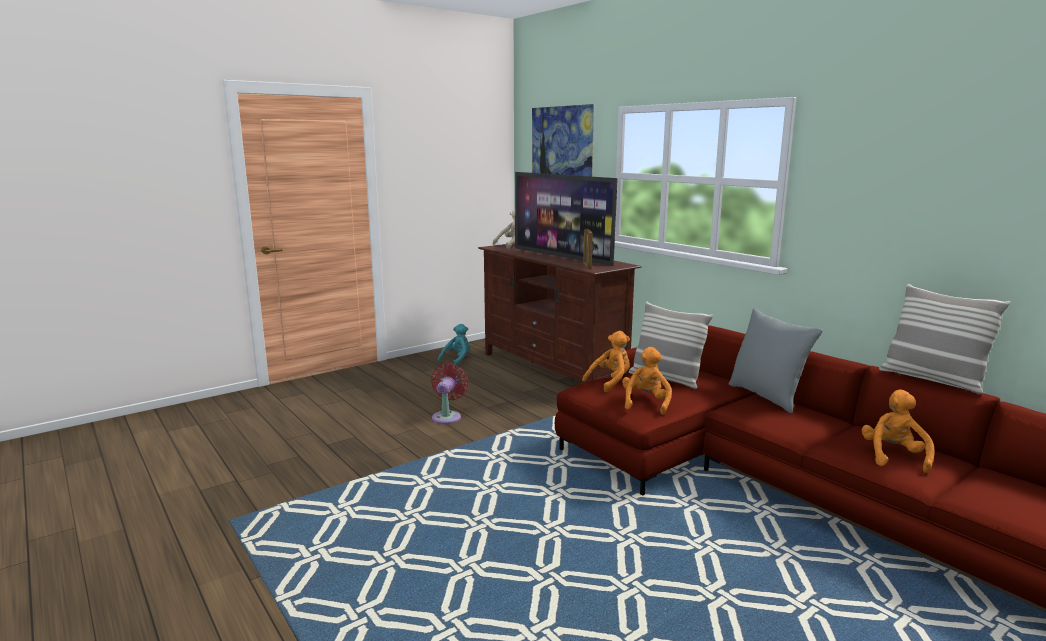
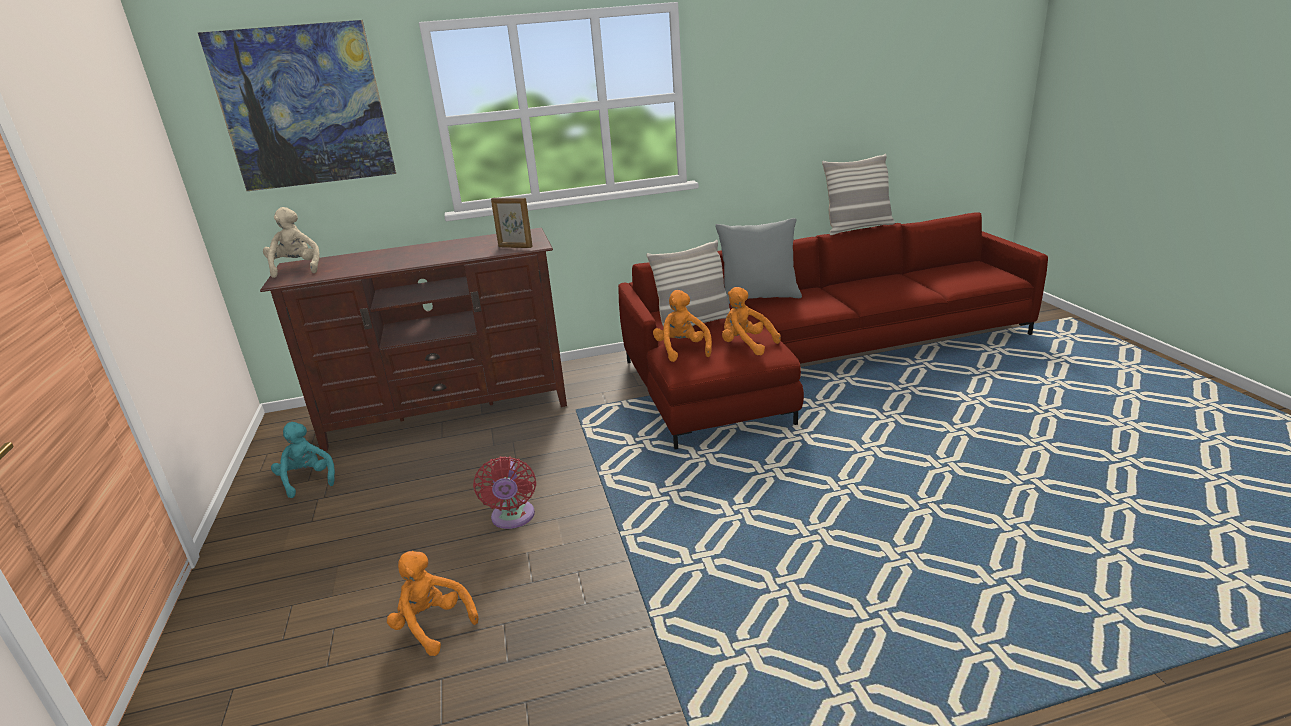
camera: 65 degrees left, 10 degrees up
red fan [431,363,469,424] -> red fan turned 135 degrees counterclockwise [473,456,536,529]
television [515,172,618,266] -> none
orange plush toy [862,390,935,473] -> orange plush toy moved to [387,551,478,656]

